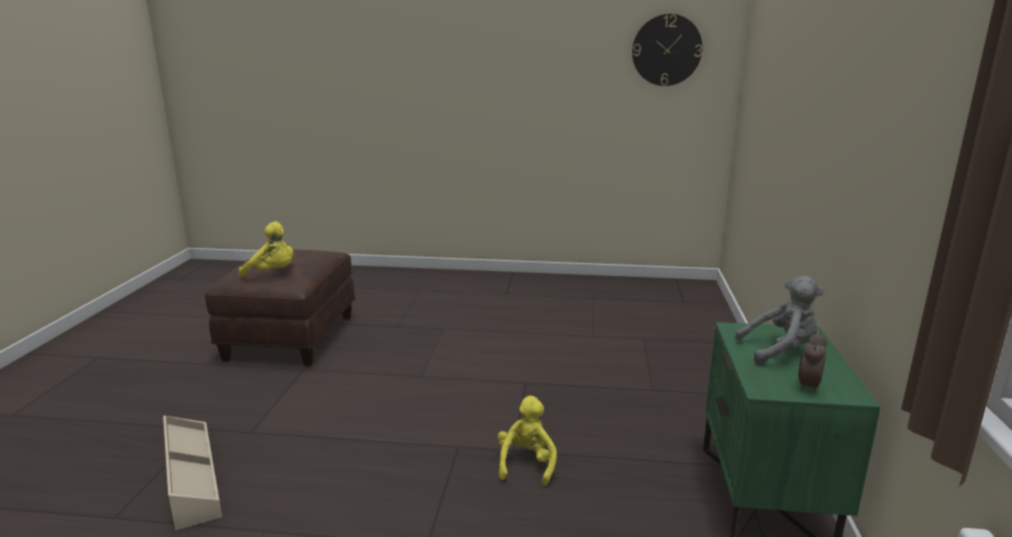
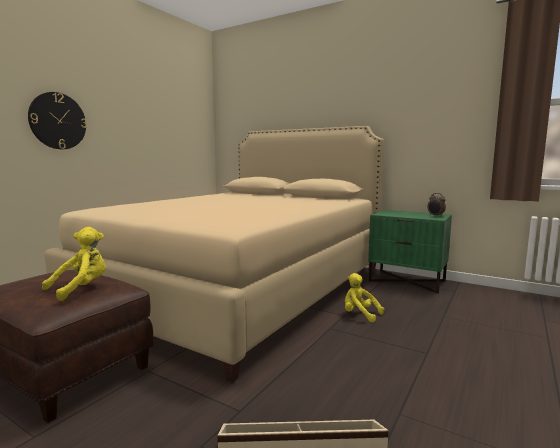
camera: 65 degrees left, 10 degrees down
wall clock [632,14,703,86] -> wall clock moved to [28,92,87,149]
grey plush toy [735,276,824,365] -> none
none -> beige bed [45,126,384,382]

